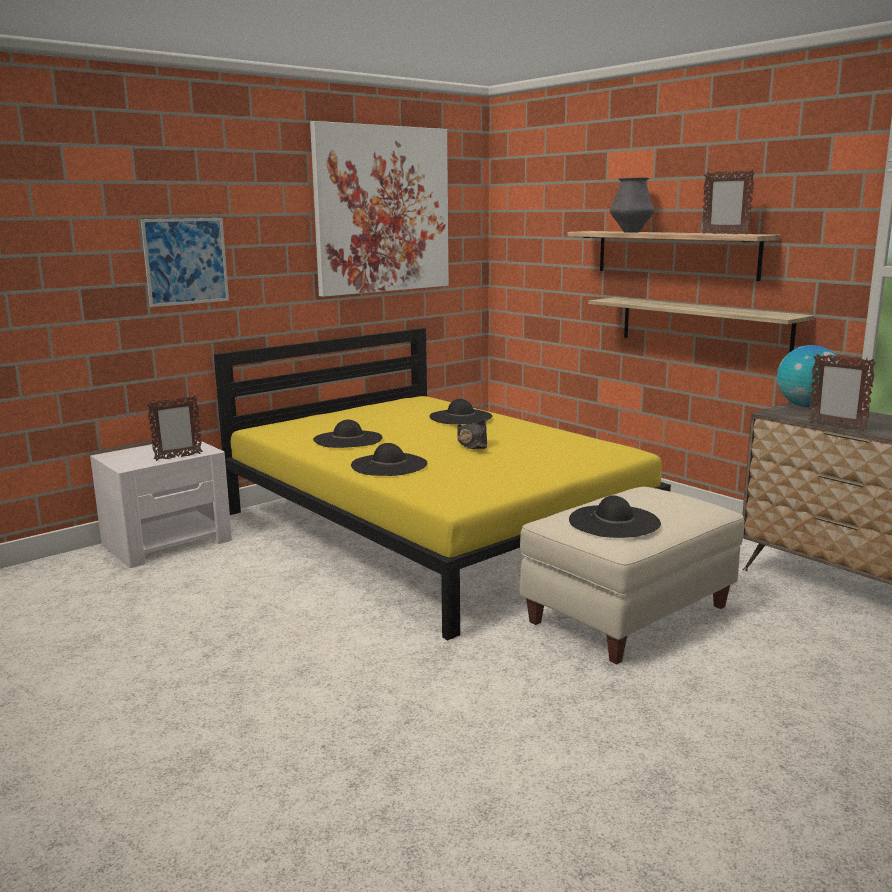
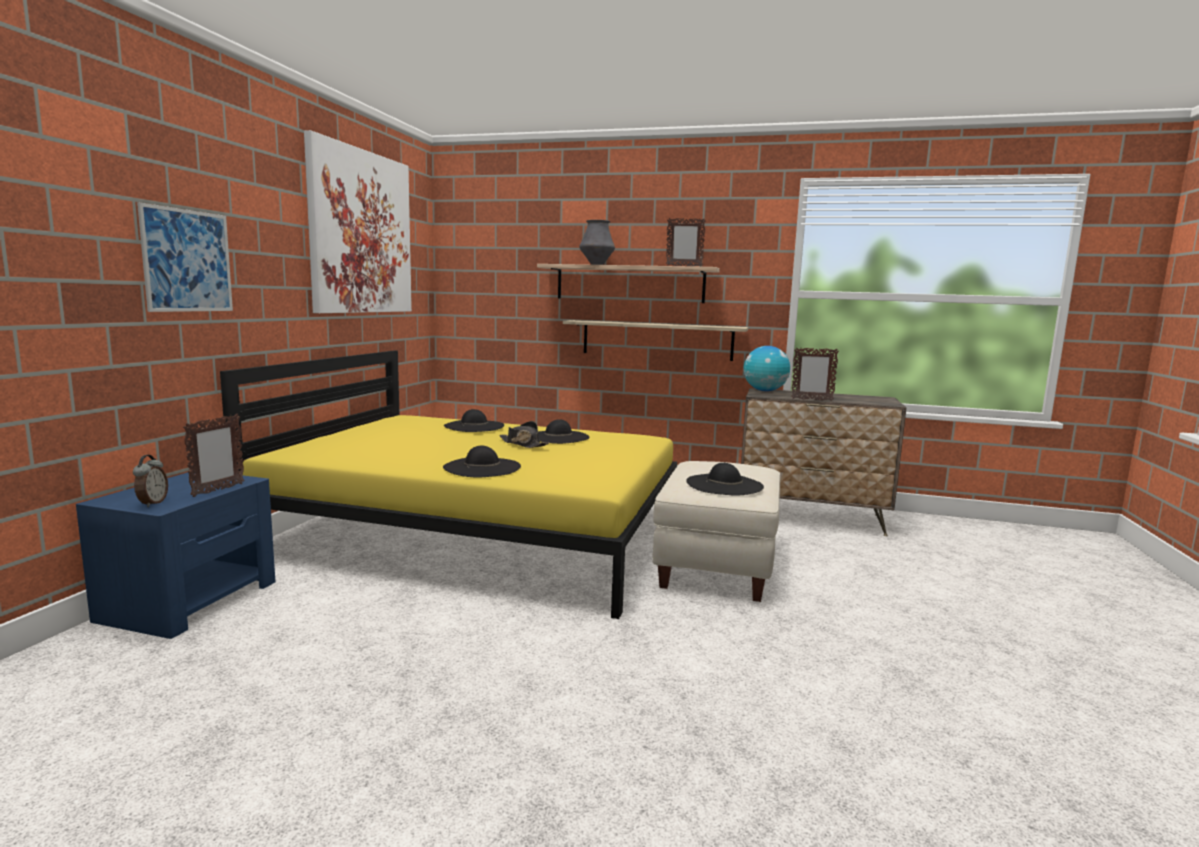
camera: 35 degrees left, 5 degrees down
white nightstand [90,439,232,568] -> blue nightstand [76,472,275,639]
black hat [313,420,382,448] -> black hat moved to [538,419,590,444]
none -> alarm clock [133,455,168,507]

